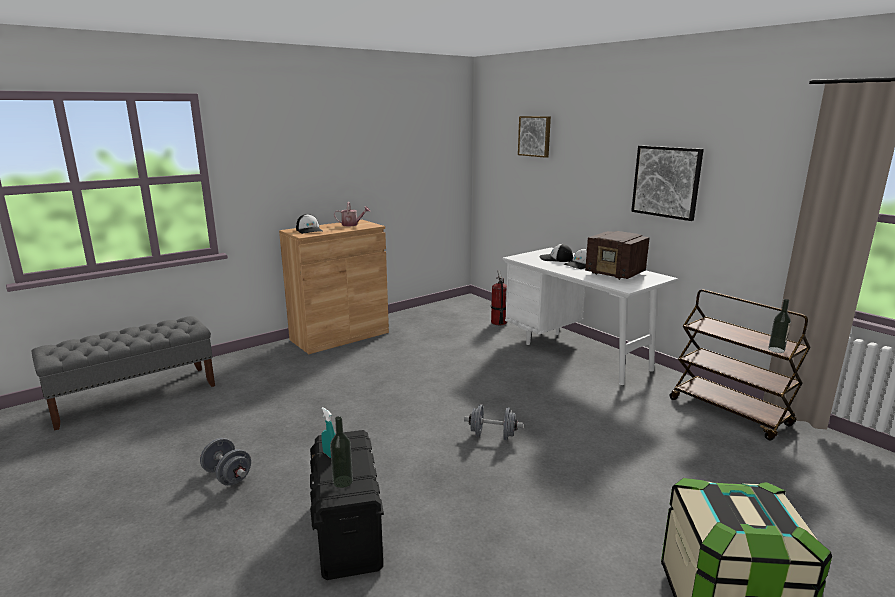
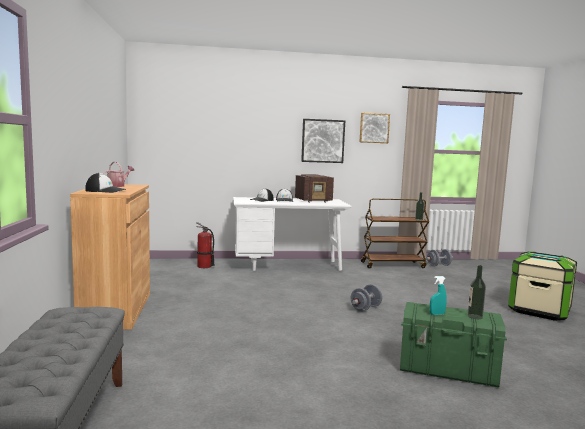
camera: 60 degrees left, 10 degrees down
grey dumbbell [200,438,251,486] -> grey dumbbell moved to [426,249,453,267]
black storage box [310,430,384,580] -> green storage box [400,302,507,387]
picture [518,116,551,158] -> picture moved to [360,113,390,143]

